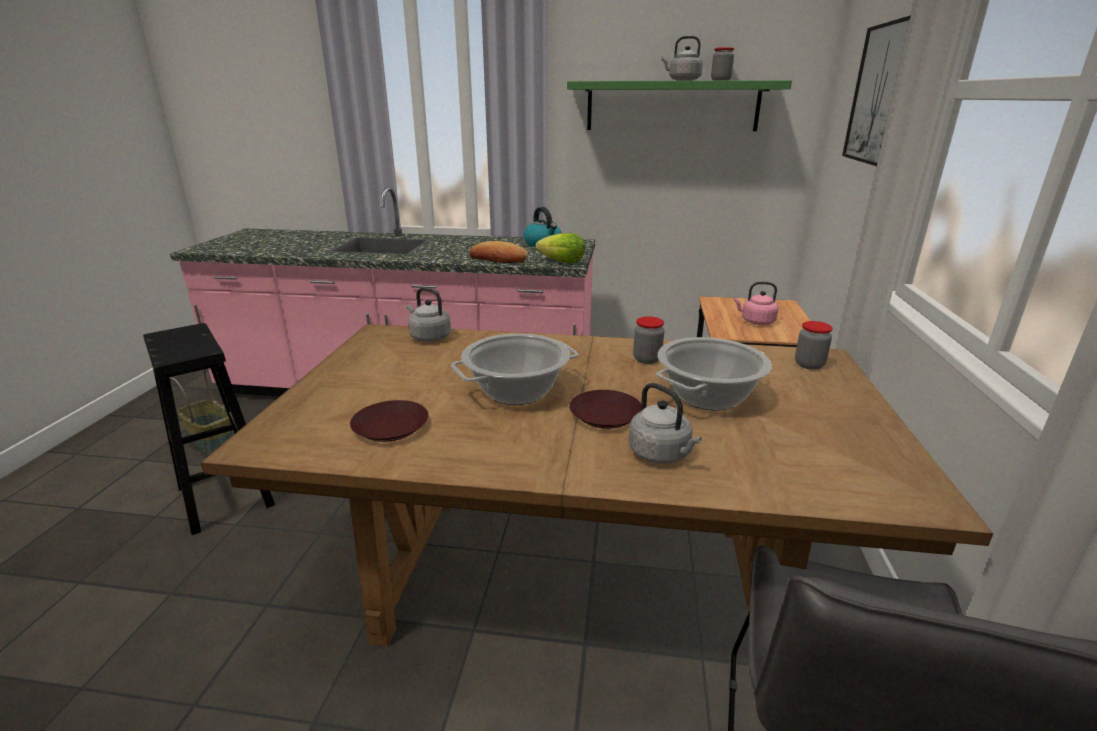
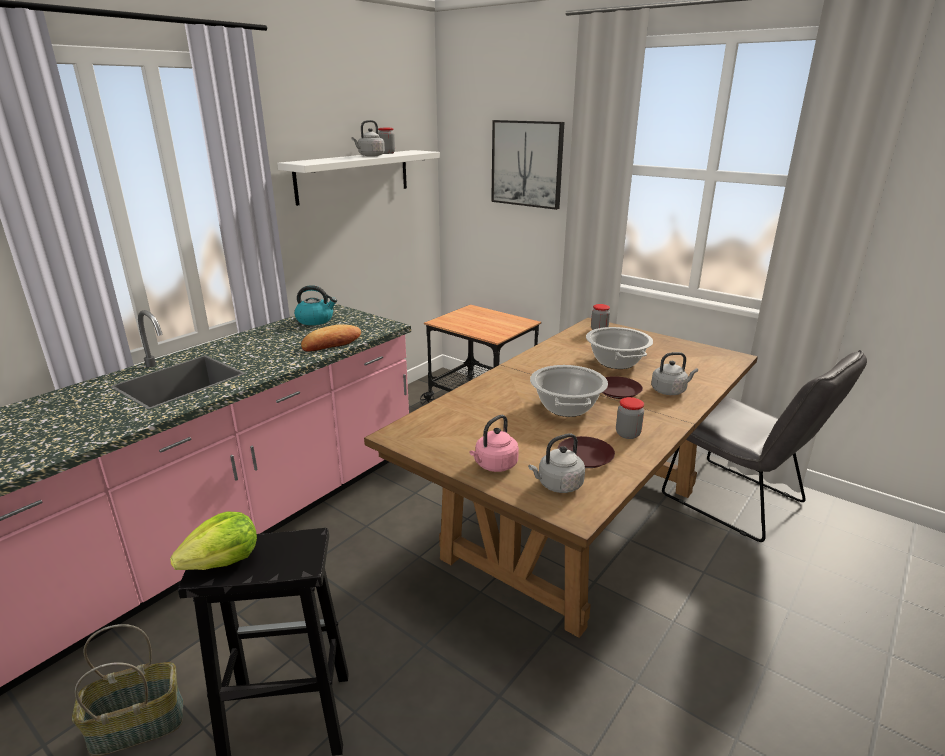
camera: 60 degrees left, 0 degrees up
grey kettle [407,287,451,342] -> grey kettle moved to [528,434,585,493]
lettuce [536,233,585,264] -> lettuce moved to [170,512,257,570]
green shelf [567,80,792,131] -> white shelf [277,150,440,206]
jar [633,316,664,364] -> jar moved to [616,397,644,439]
pink kettle [734,282,779,325] -> pink kettle moved to [470,415,519,472]

